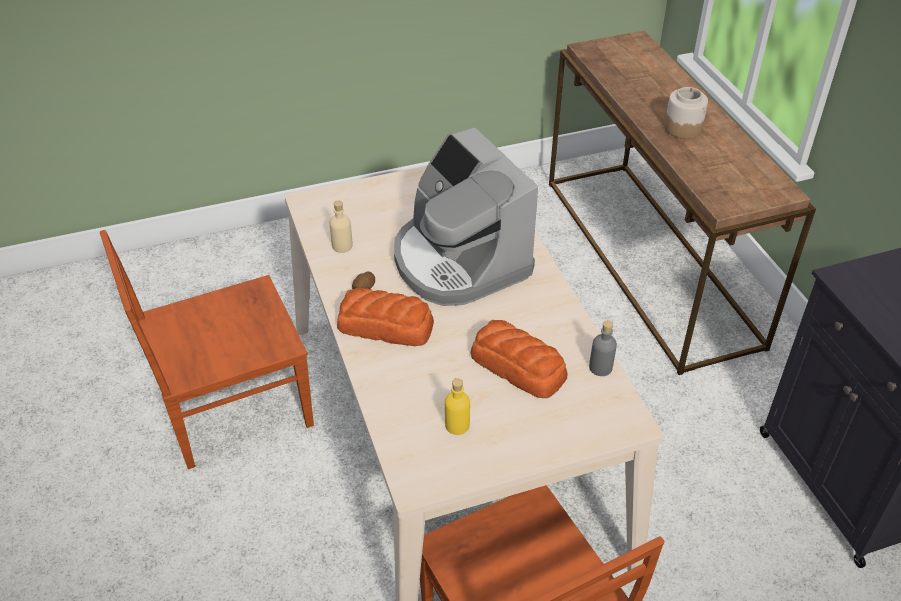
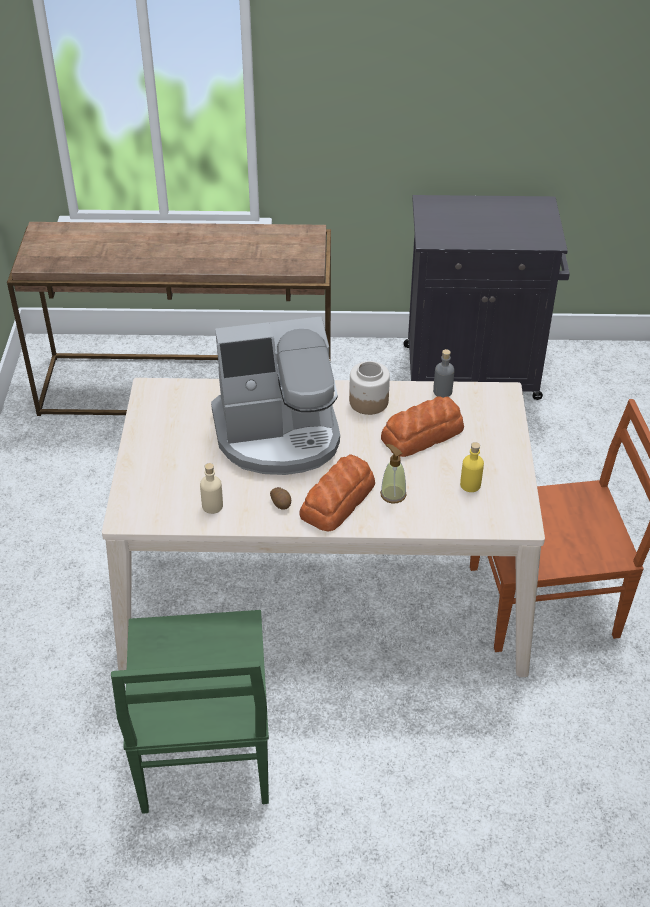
camera: 70 degrees left, 0 degrees up
brown chair [100,230,314,469] -> green chair [111,610,269,814]
jar [665,87,708,139] -> jar moved to [349,361,390,415]
none -> soap dispenser [380,444,407,503]

